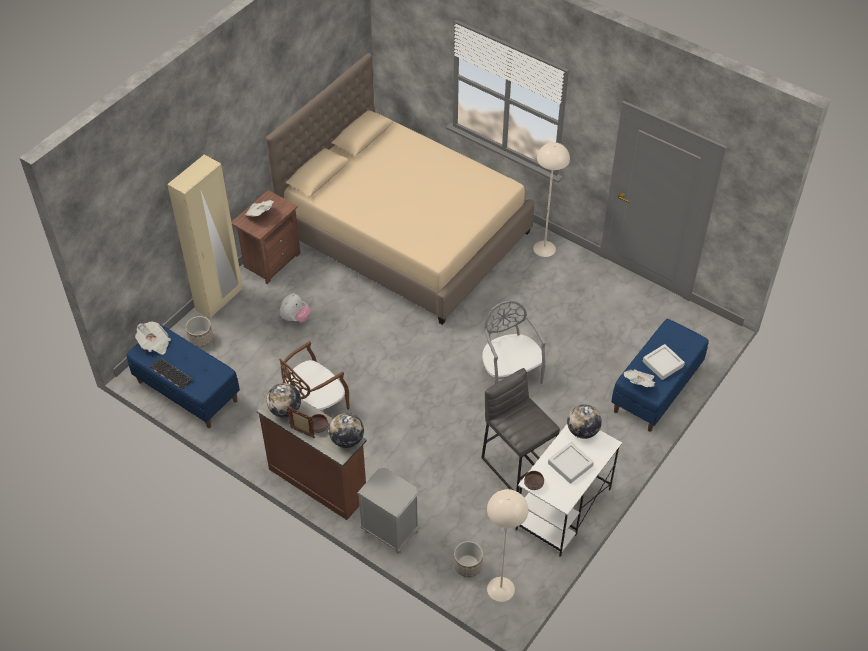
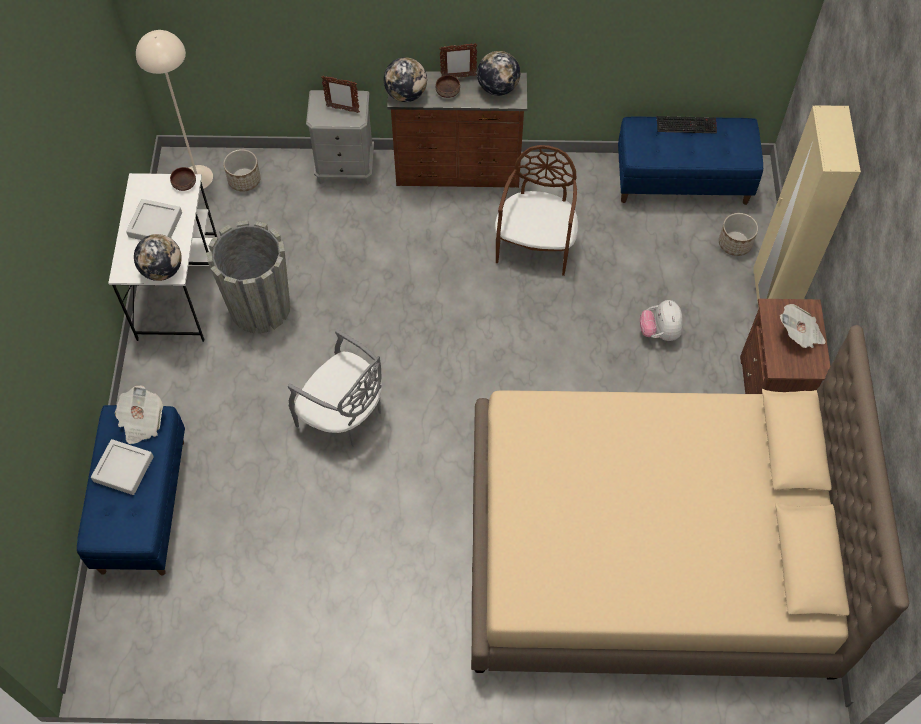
camera: 145 degrees right, 10 degrees up
newspaper [135,322,171,355] -> none
grey stool [481,368,560,492] -> grey planter [207,220,290,333]
beige floor lamp [533,142,570,257] -> none
none -> picture frame [321,76,360,113]

